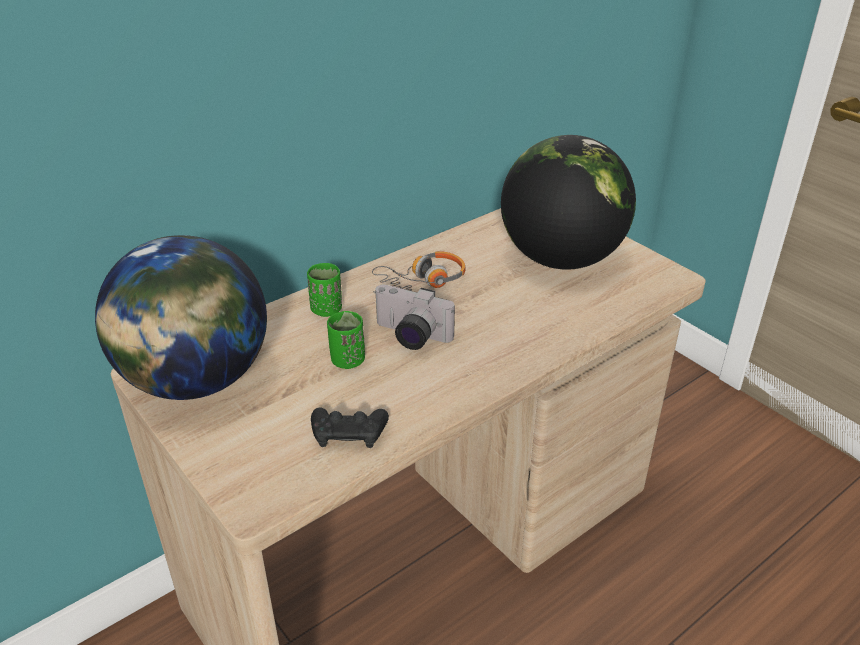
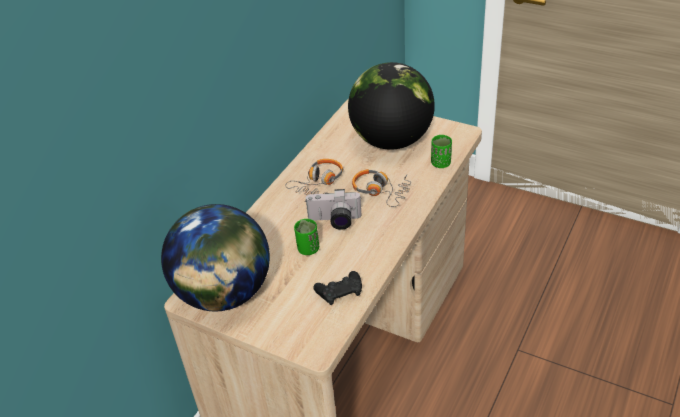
camera: 20 degrees left, 5 degrees up
green cup [307,263,342,317] -> green cup moved to [431,135,452,168]
none -> headphones [352,169,411,207]

